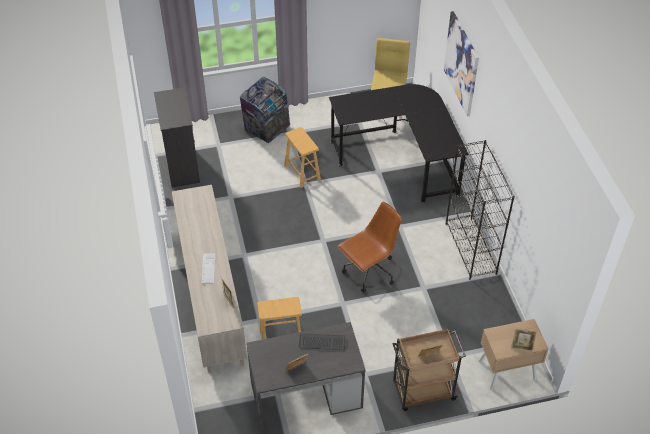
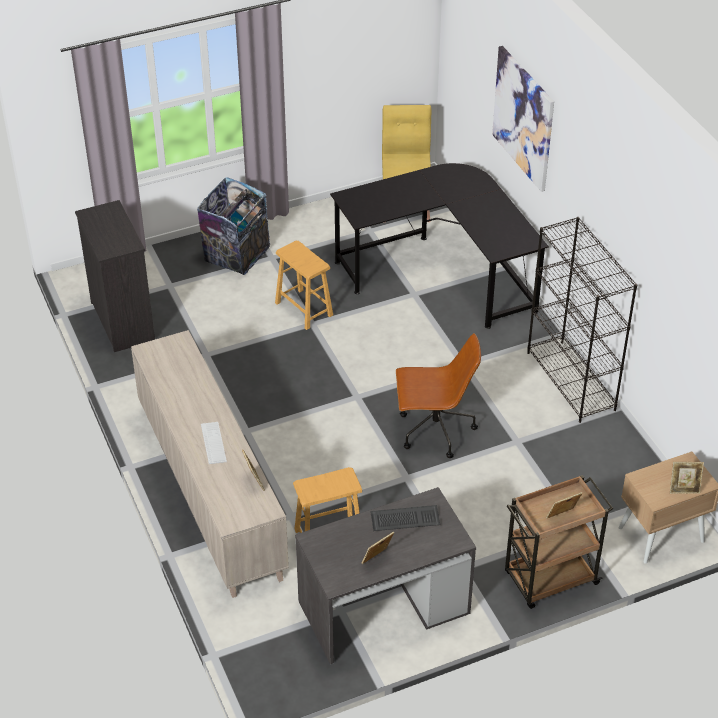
camera: 10 degrees left, 5 degrees down
brown office chair [338,202,402,292] -> brown office chair turned 45 degrees clockwise [396,333,481,458]

